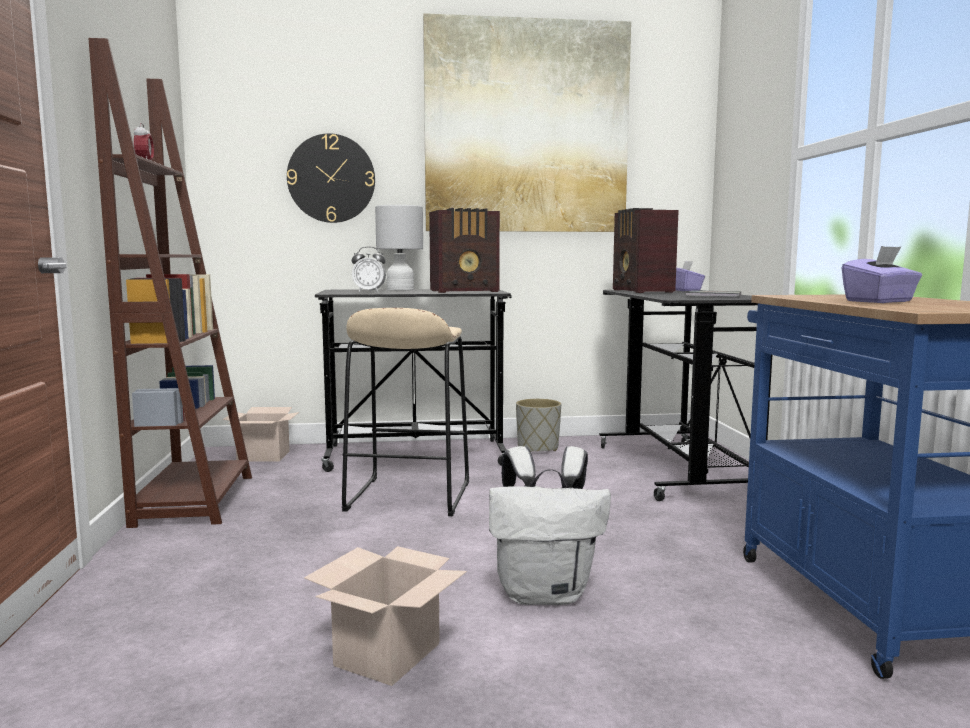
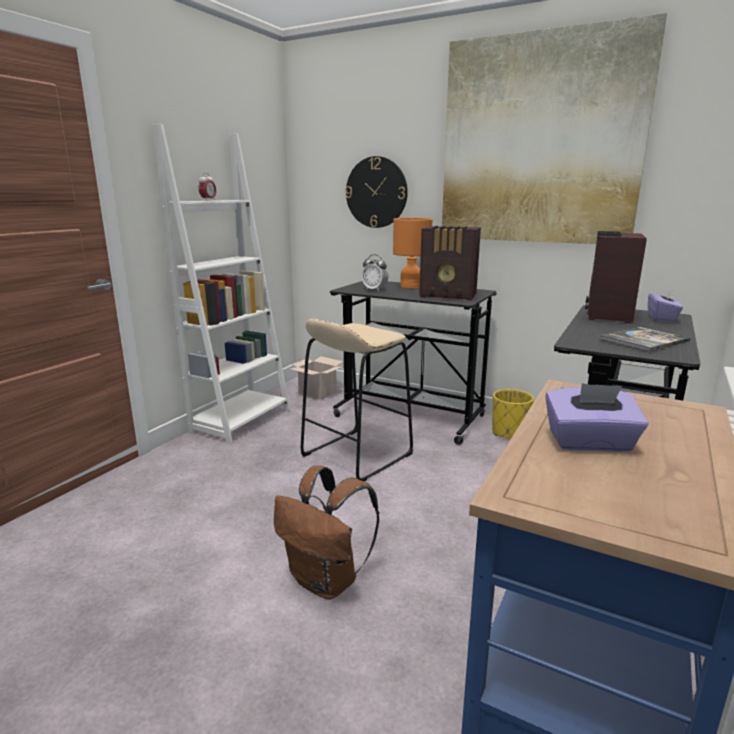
camera: 35 degrees right, 10 degrees up
brown bookcase [88,38,252,528] -> white bookcase [153,124,290,445]
cardboard box [304,546,467,686] -> none
grey table lamp [375,205,423,291] -> orange table lamp [393,218,432,288]
white backpack [489,446,611,605] -> brown backpack [274,465,379,600]
grey planter [516,399,561,452] -> yellow planter [492,389,534,439]

